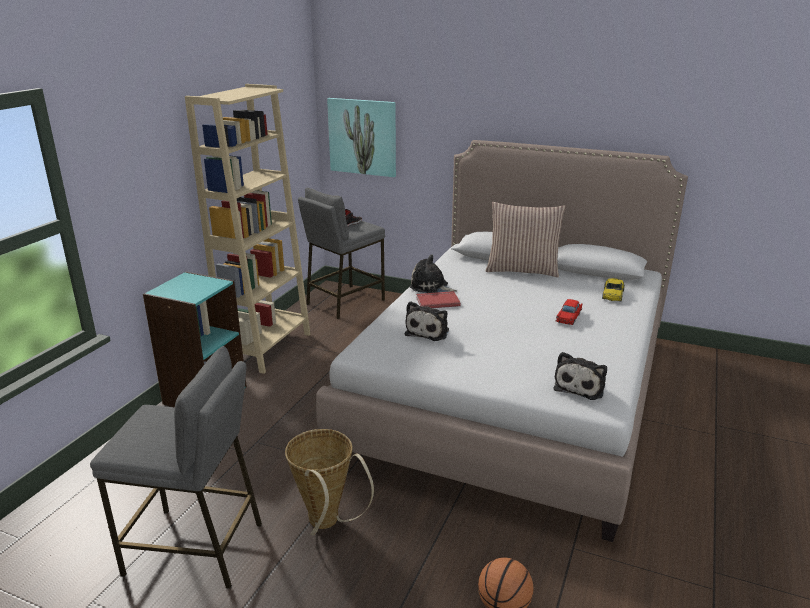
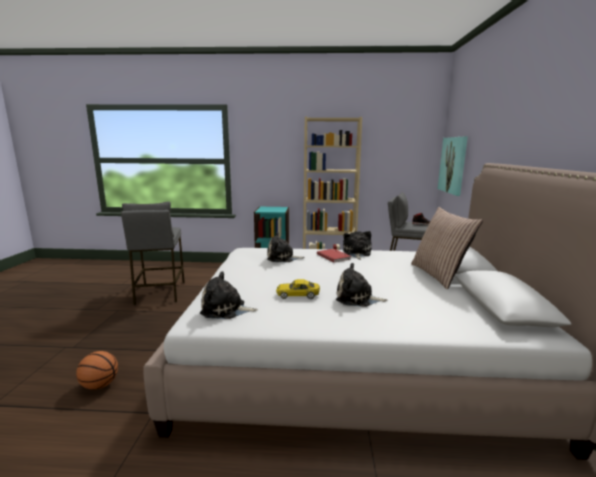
camera: 70 degrees right, 10 degrees down
basket [285,429,374,536] -> none
red toy car [556,299,582,325] -> plush toy [336,263,387,307]
yellow toy car [602,278,625,301] -> yellow toy car moved to [276,279,320,299]

